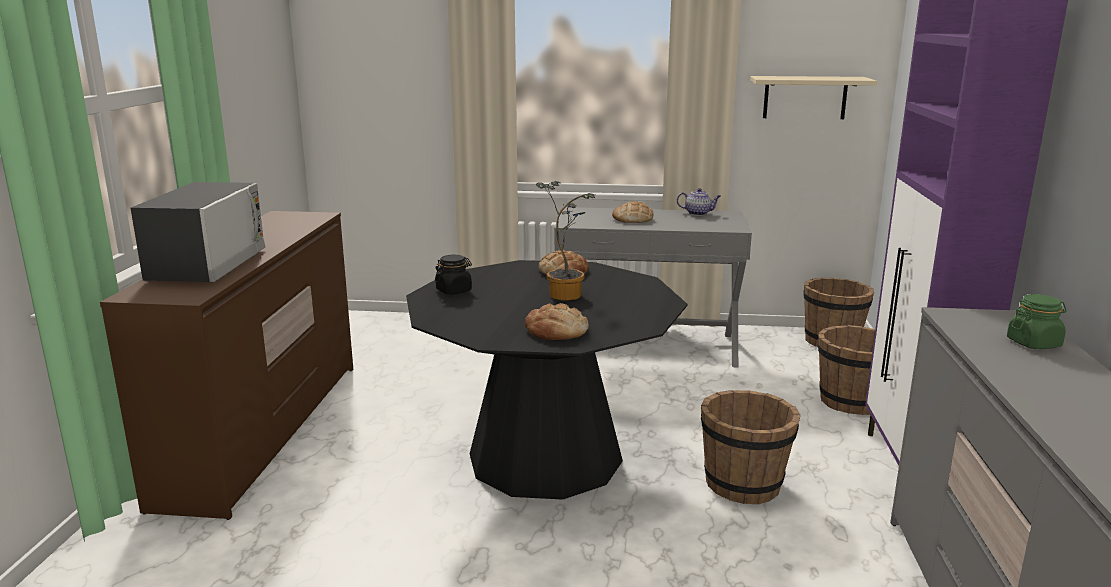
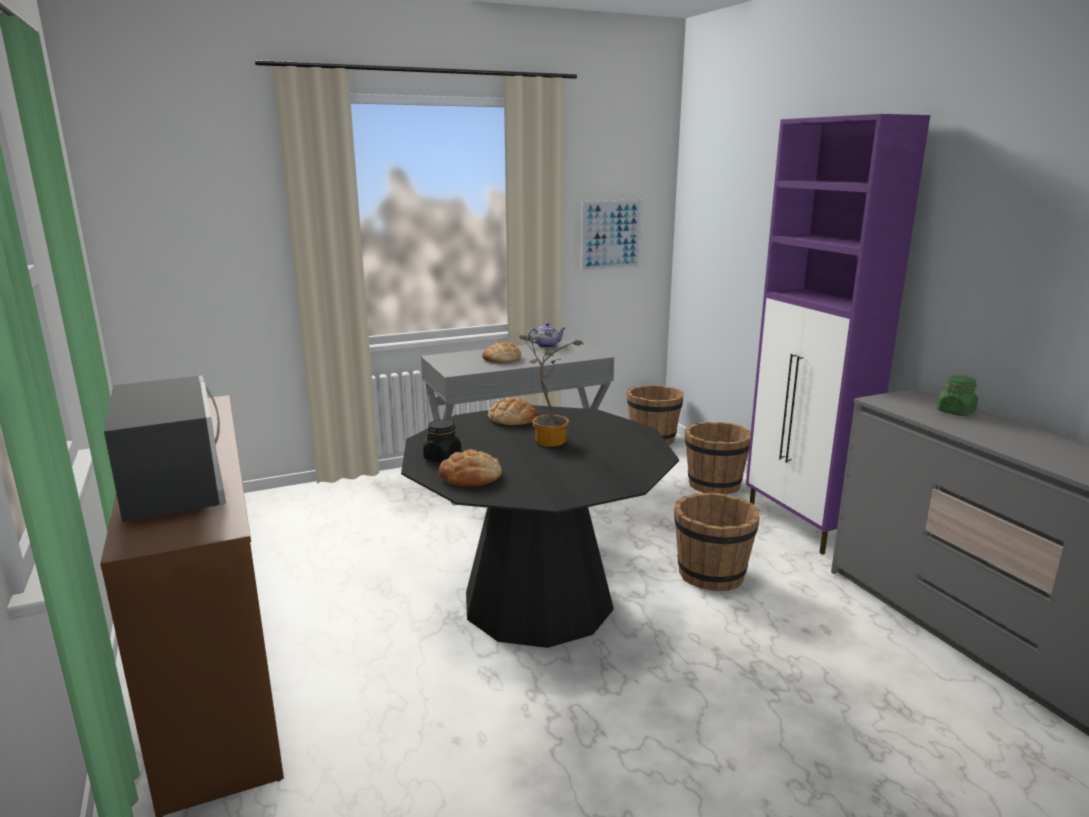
camera: 30 degrees left, 0 degrees up
bread [525,303,589,340] -> bread moved to [439,449,502,487]
beige shelf [750,76,877,119] -> picture [581,199,643,272]

